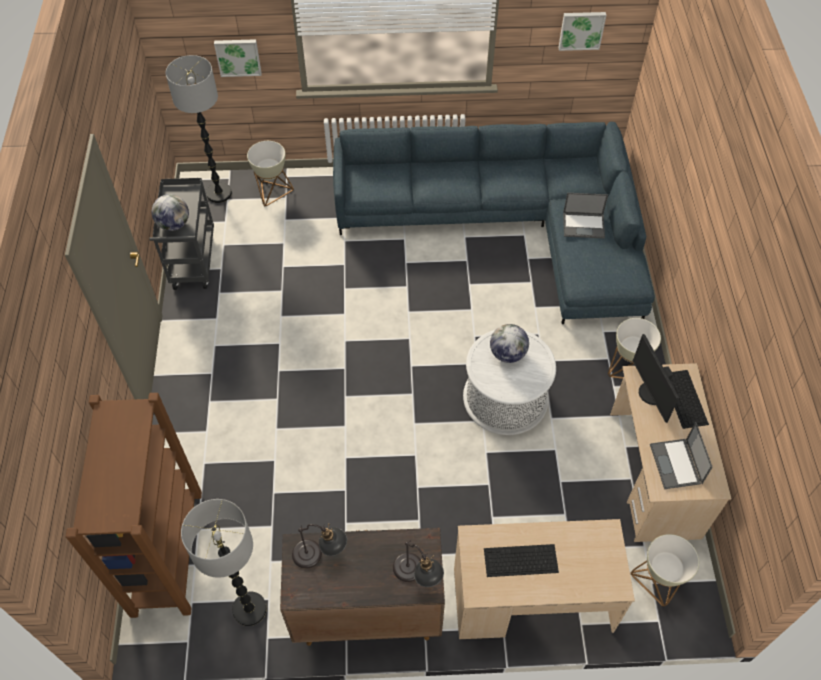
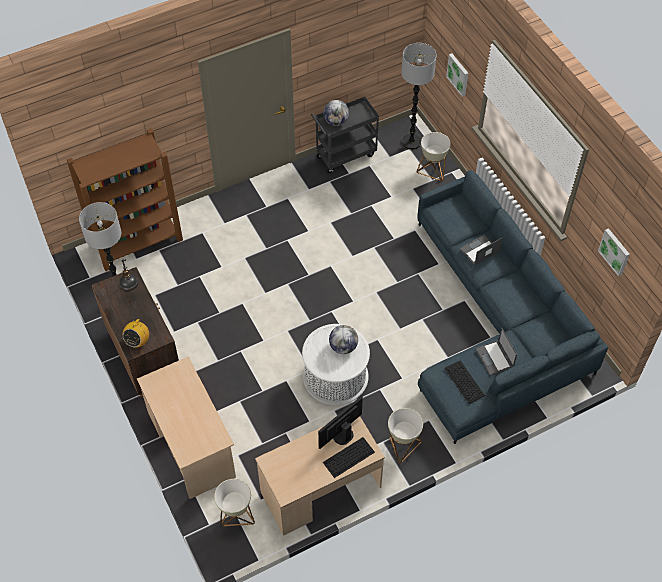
camera: 65 degrees right, 0 degrees up
grey table lamp [393,540,444,587] -> radio [123,319,149,348]
keyboard [484,544,559,577] -> keyboard moved to [444,360,485,404]
laptop [650,422,713,489] -> laptop moved to [460,234,503,266]

